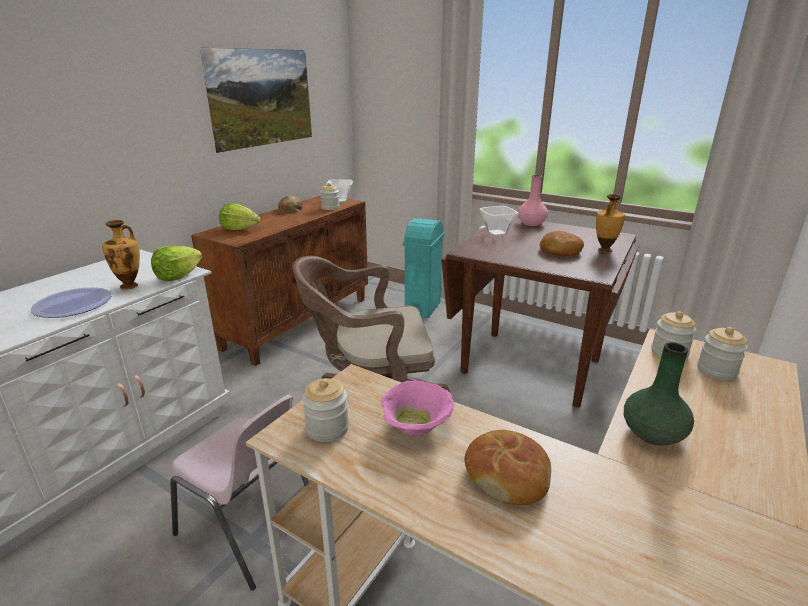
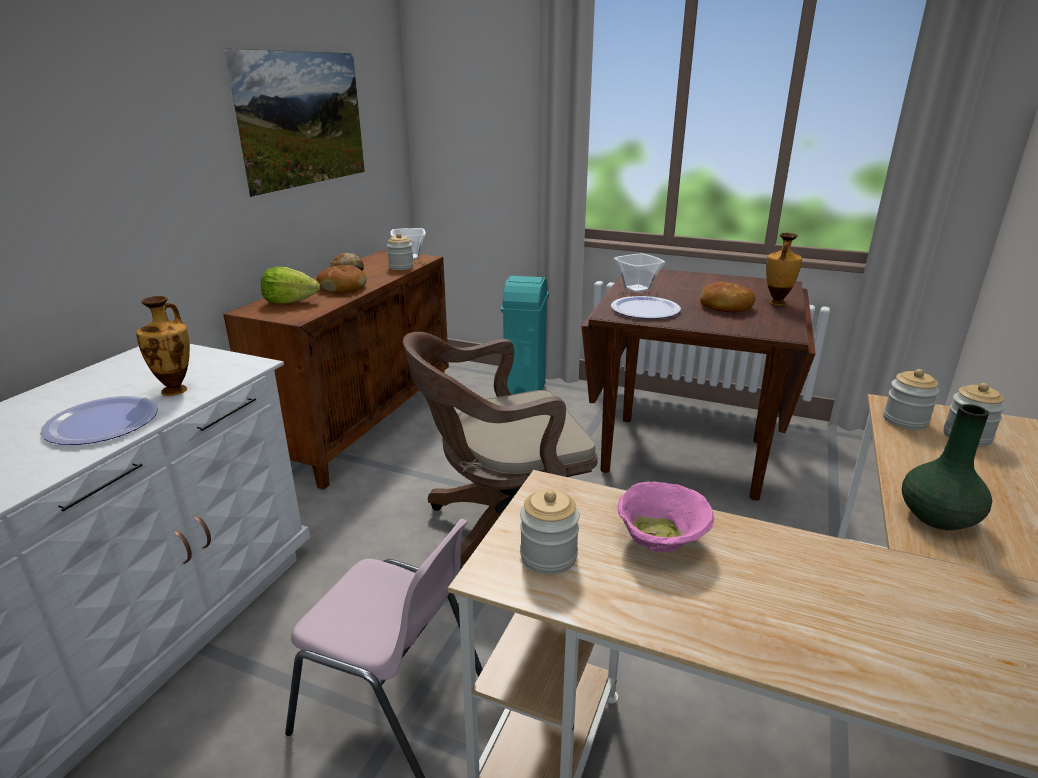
camera: 10 degrees left, 0 degrees up
lettuce [151,246,202,281] -> none
bread [465,430,551,505] -> bread moved to [316,265,367,293]
pink vase [518,175,548,226] -> none
none -> plate [611,296,681,319]

